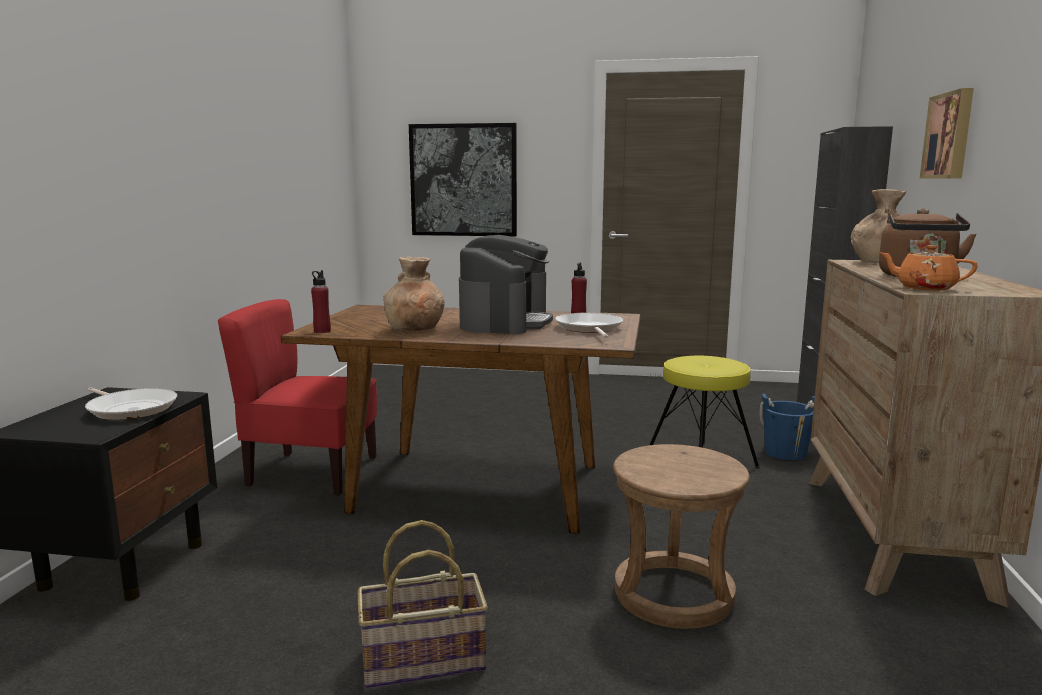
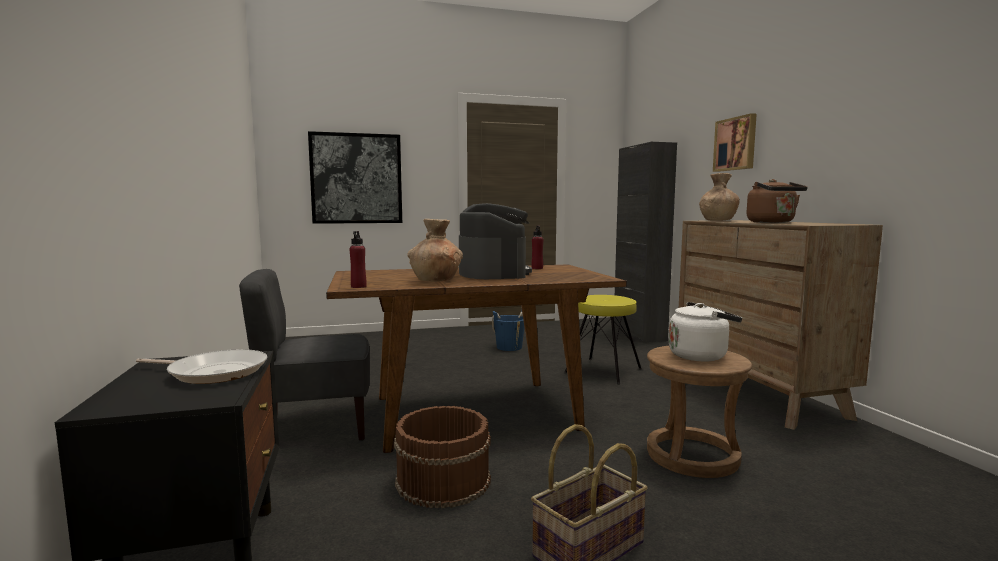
camera: 25 degrees left, 5 degrees down
red chair [218,299,377,496] -> grey chair [239,269,370,441]
frying pan [555,313,623,338] -> none
blue bucket [760,394,815,460] -> blue bucket moved to [492,310,524,351]
orange teapot [880,245,978,290] -> none
none -> brown bucket [394,406,491,508]
none -> white kettle [669,302,742,362]

